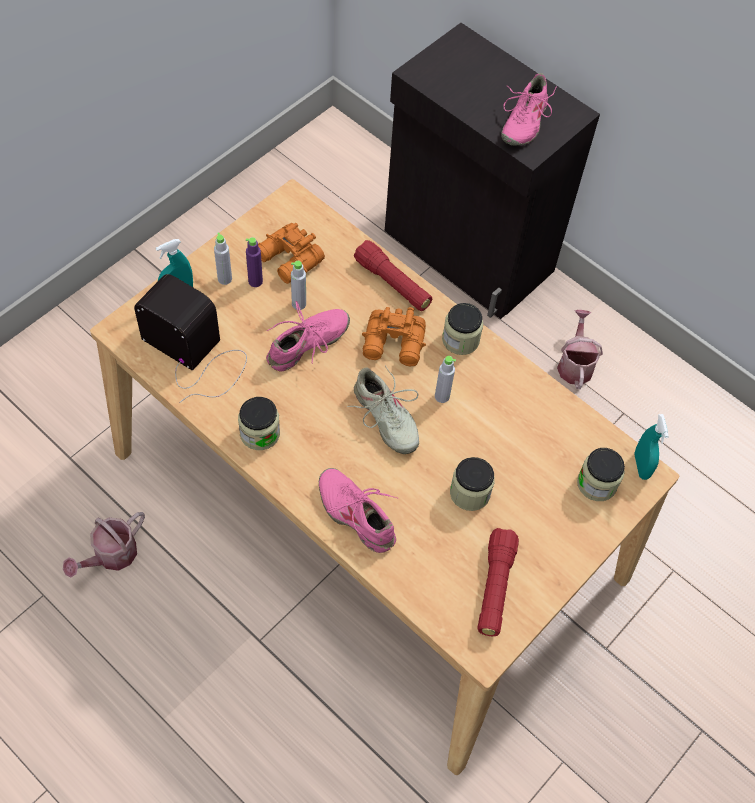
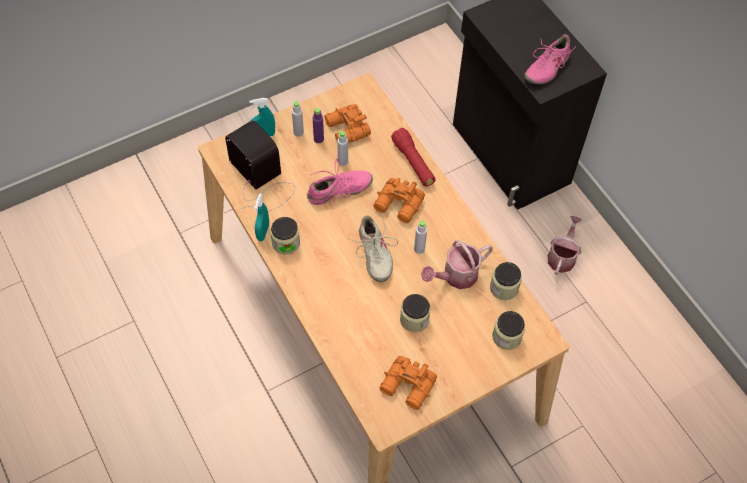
camera: 20 degrees right, 0 degrees up
watering can [63,512,145,577] -> watering can moved to [421,240,493,289]
pink shoe [319,468,397,553] -> none
jar [442,303,483,355] -> jar moved to [490,262,522,300]
red flashlight [477,528,519,636] -> orange binoculars [380,356,437,410]
turquoise spray bottle [634,414,669,480] -> turquoise spray bottle moved to [254,193,269,241]

